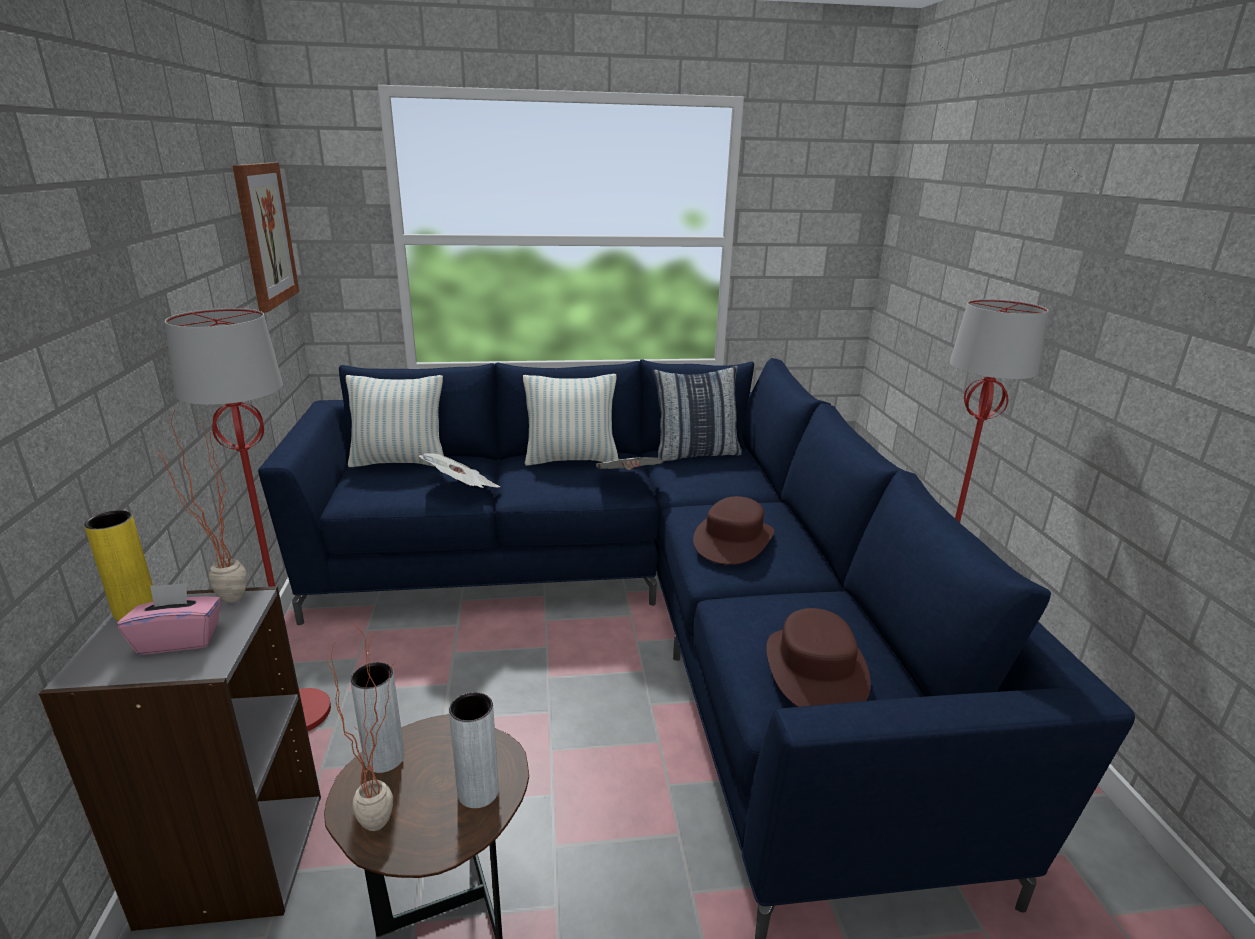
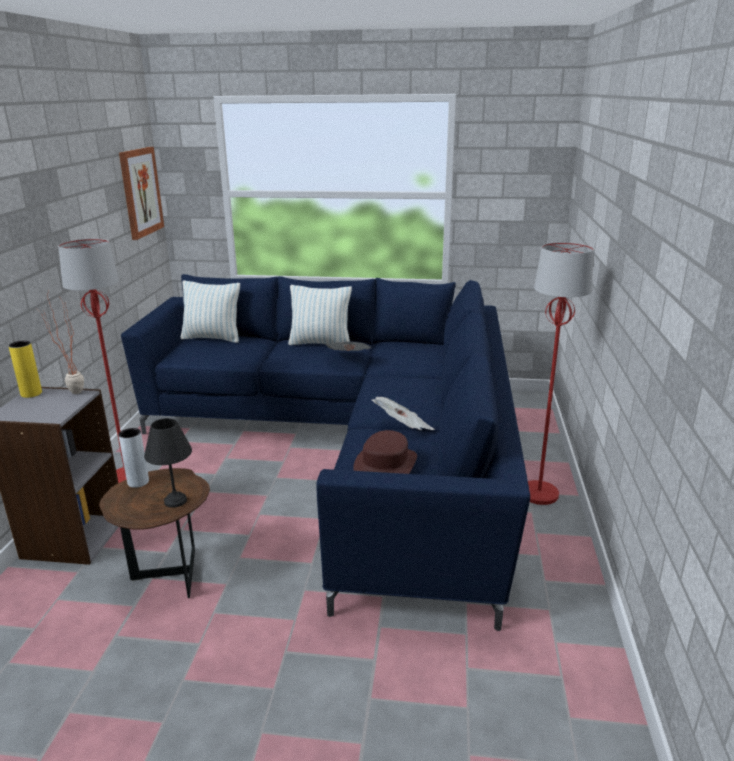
camera: 15 degrees right, 0 degrees up
pink tissue box [117,583,221,655] -> none
potted plant [326,622,394,831] -> none
newspaper [419,453,501,488] -> newspaper moved to [372,397,435,430]
grey vase [449,692,499,808] -> black table lamp [144,418,192,508]
pillow [653,366,742,461] -> none
brown hat [693,496,774,565] -> none

